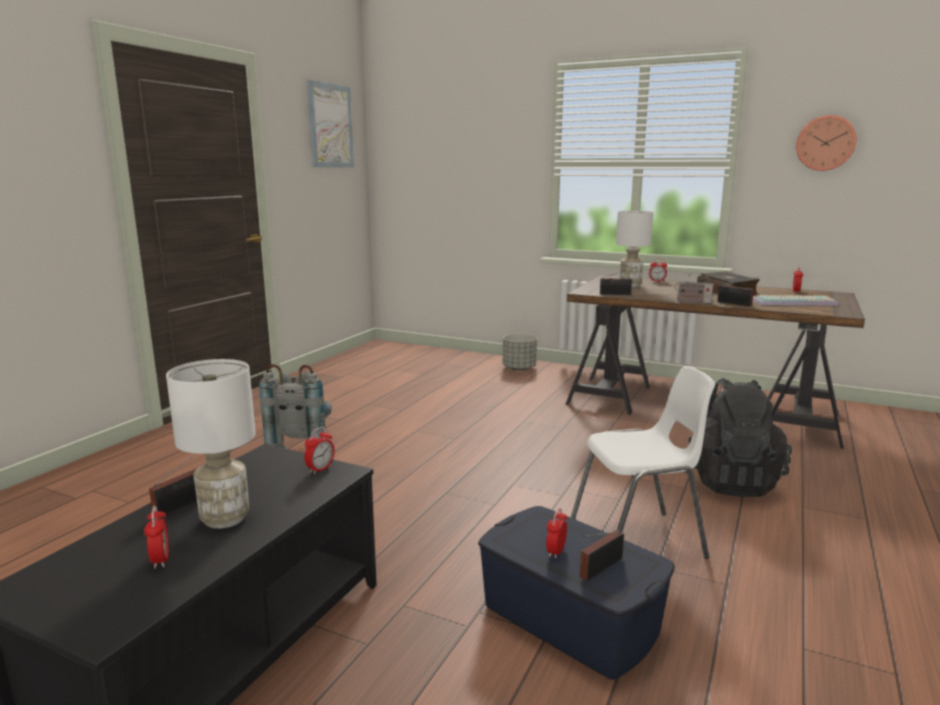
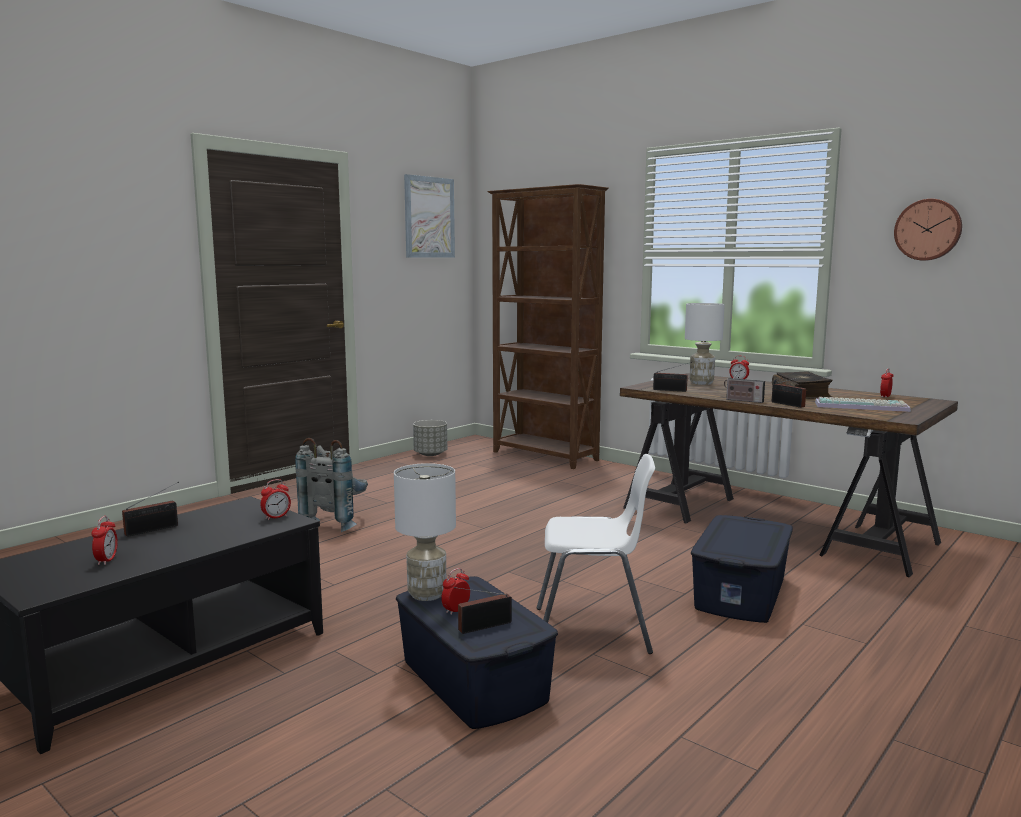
camera: 15 degrees right, 5 degrees down
white table lamp [166,359,256,529] -> white table lamp moved to [394,463,456,601]
grey planter [503,334,537,371] -> grey planter moved to [413,420,447,456]
black backpack [689,378,792,497] -> blue storage box [691,515,793,623]
none -> brown bookcase [487,184,609,469]

